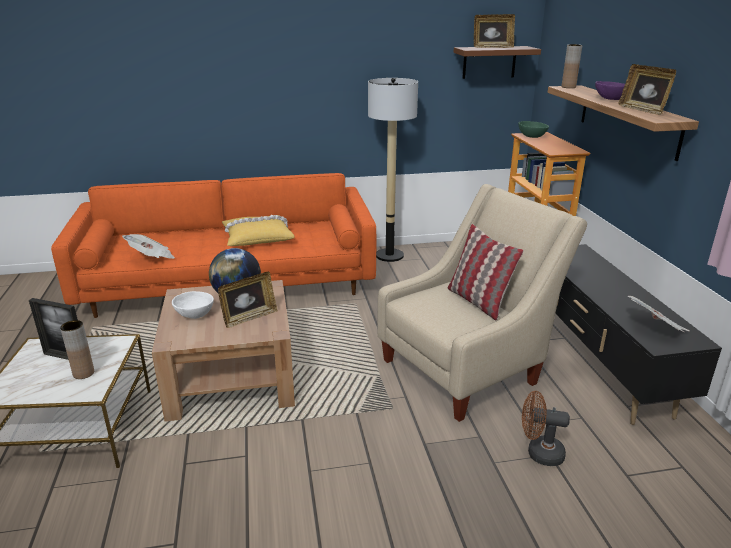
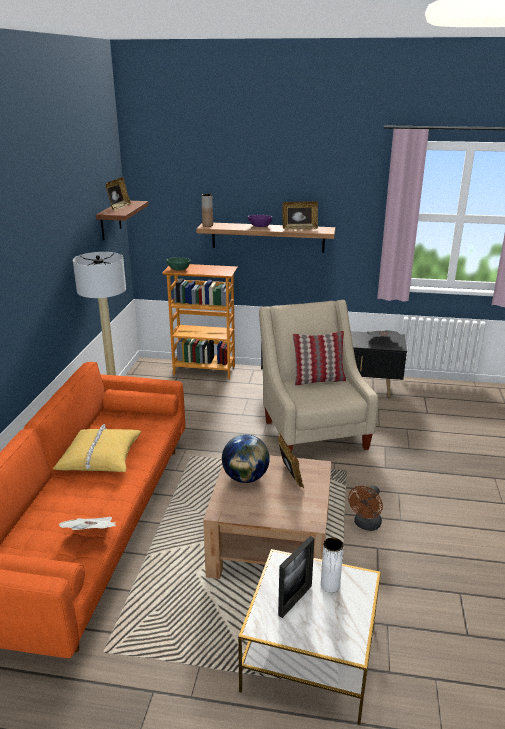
camera: 70 degrees left, 0 degrees up
brown vase [60,320,94,379] -> white vase [321,537,344,593]
white bowl [172,291,214,319] -> none
brown fan [522,391,570,466] -> brown fan moved to [348,485,383,531]

